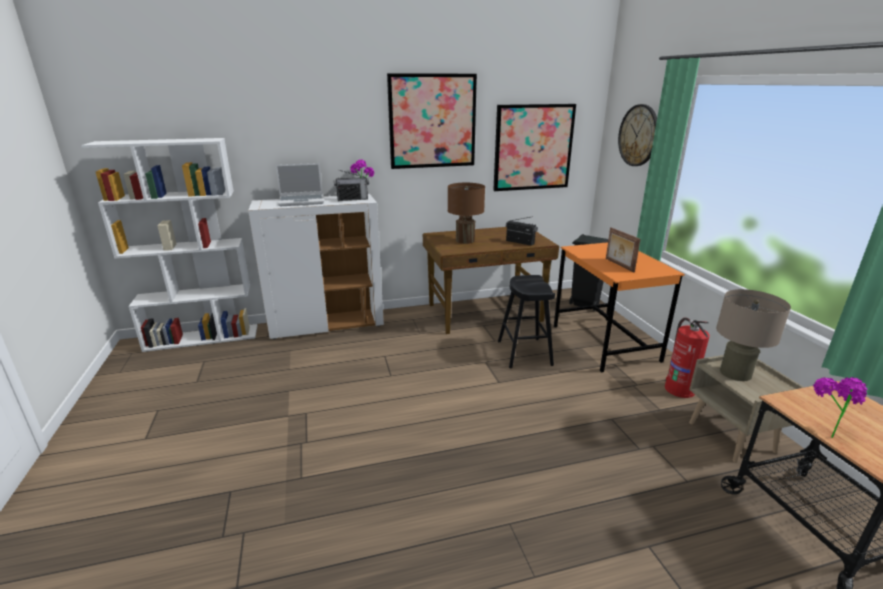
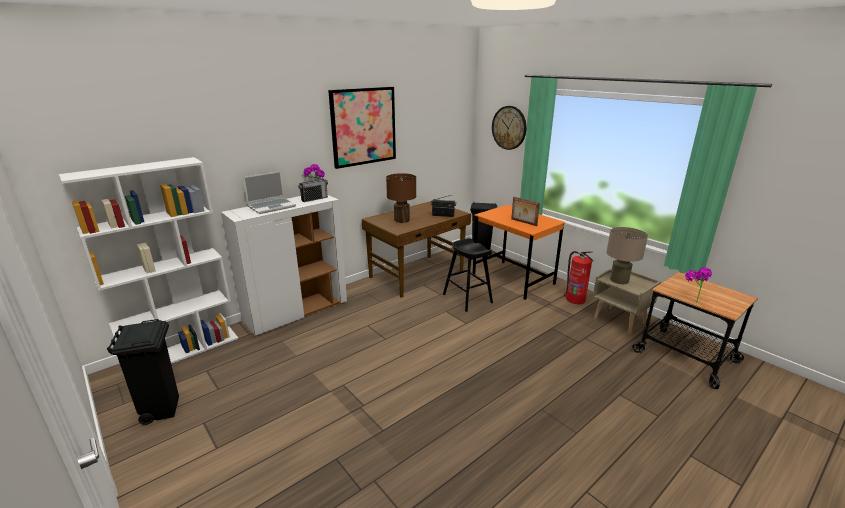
camera: 25 degrees left, 0 degrees up
picture [493,104,576,191] -> none
none -> black trash can [107,319,179,425]

